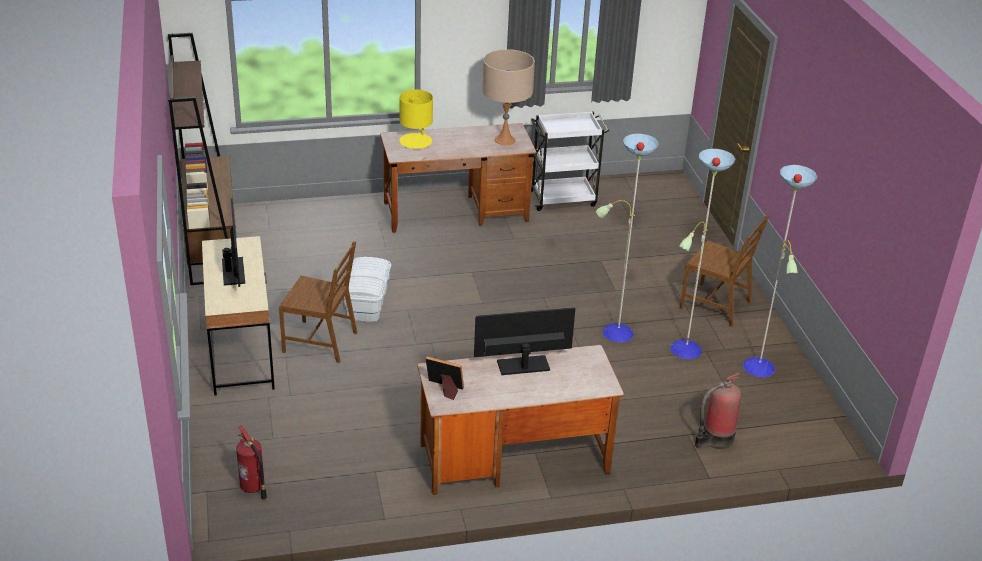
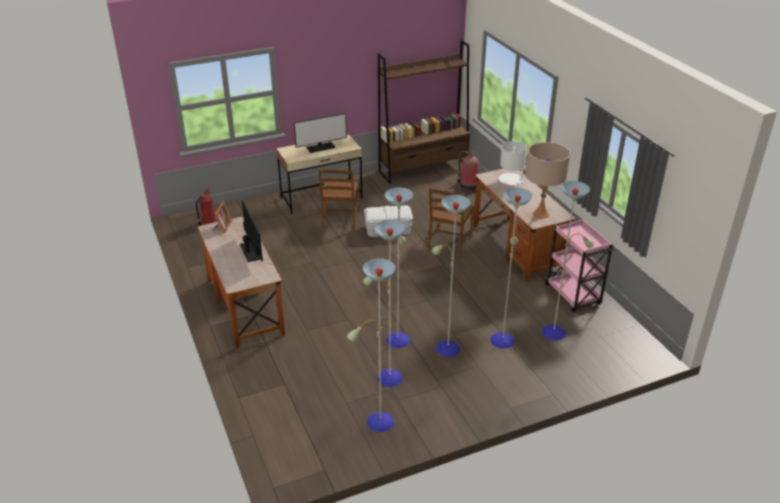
camera: 80 degrees right, 0 degrees up
yellow table lamp [399,90,433,149] -> white table lamp [499,141,527,185]
white cart [531,111,609,211] -> pink cart [545,218,614,312]
brown chair [680,215,769,327] -> brown chair moved to [427,187,474,258]
fire extinguisher [695,373,741,449] -> fire extinguisher moved to [457,151,479,194]
none -> floor lamp [432,181,594,357]

